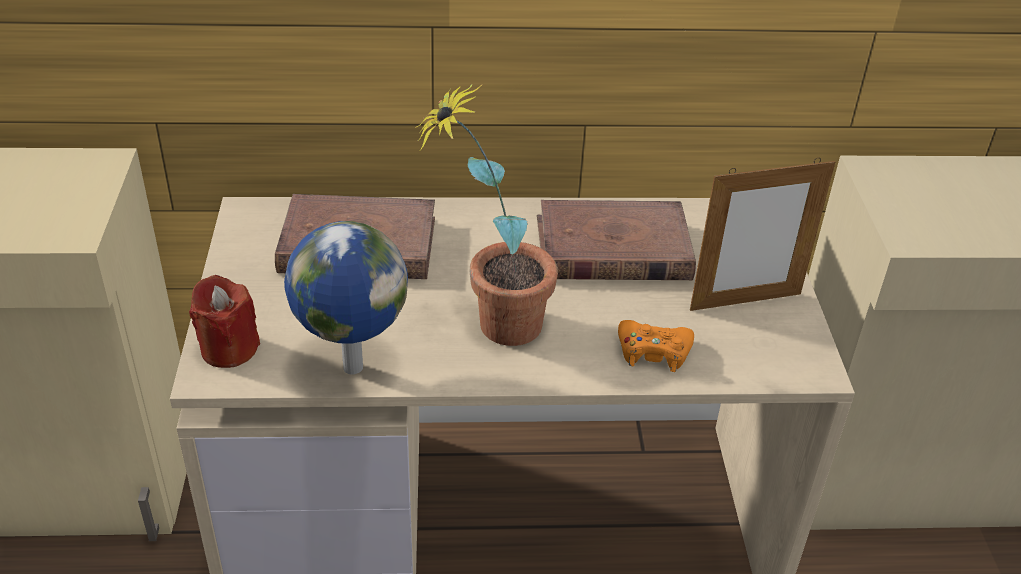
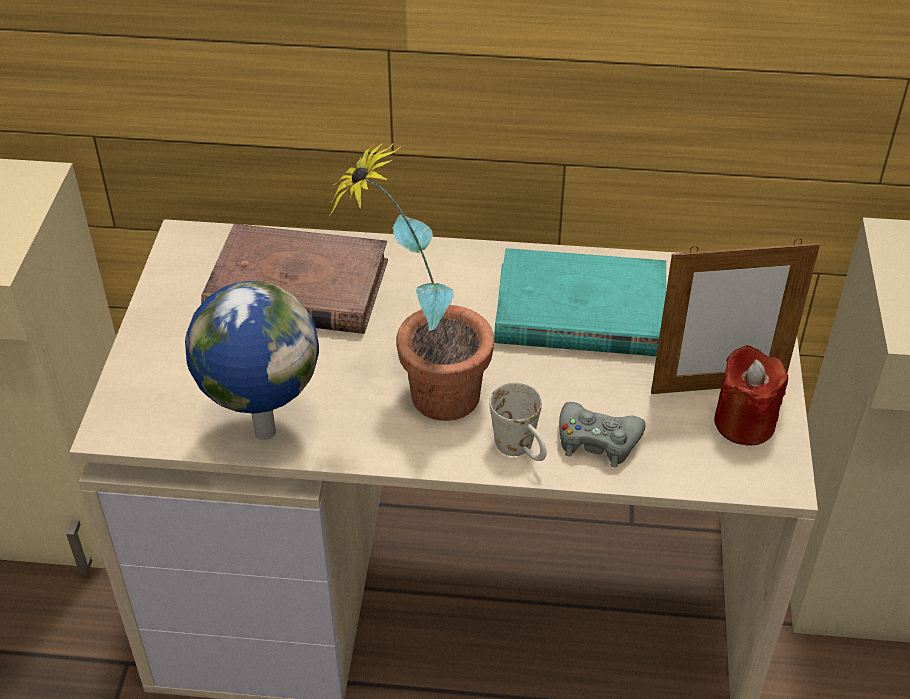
camera: 10 degrees right, 5 degrees up
red candle [189,275,260,368] -> red candle moved to [714,345,788,445]
brown book [537,200,696,280] -> turquoise book [494,248,666,356]
orange game controller [618,320,694,372] -> grey game controller [559,402,646,467]
none -> white mug [489,382,546,461]

